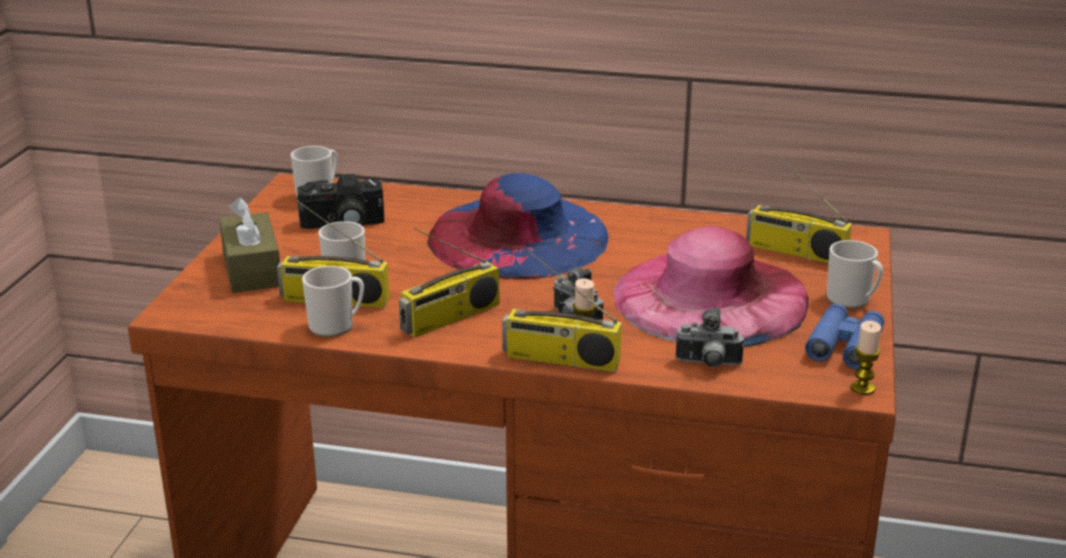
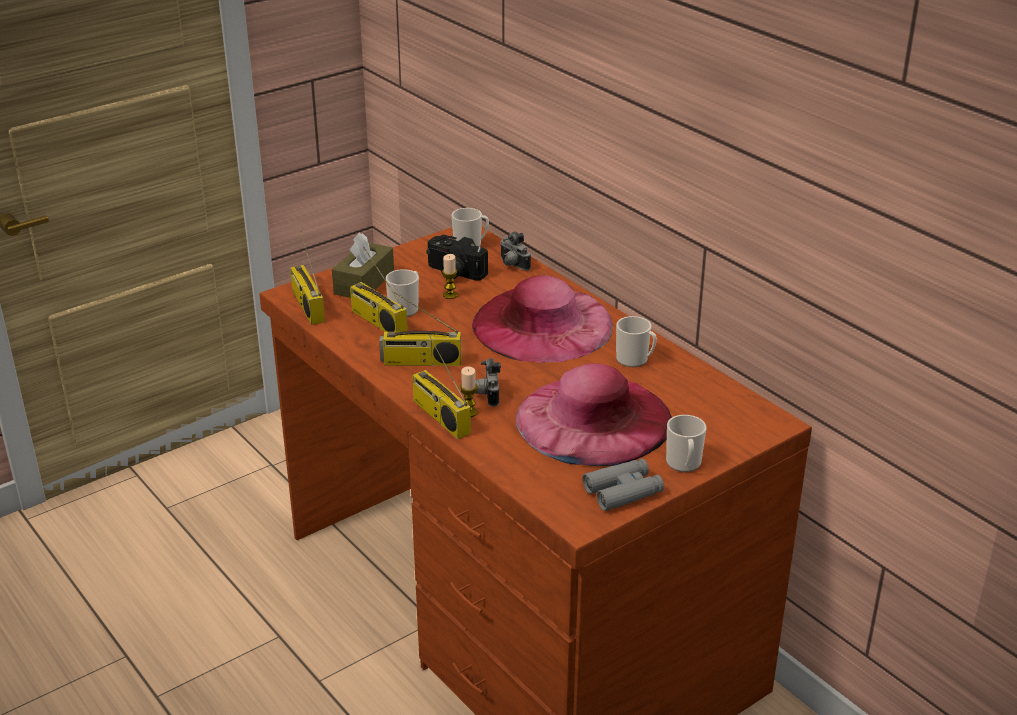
camera: 40 degrees right, 5 degrees up
mug [302,266,364,337] -> mug moved to [616,316,657,367]
blue hat [427,173,608,279] -> pink hat [472,275,613,363]
camera [675,308,744,367] -> camera moved to [500,232,531,271]
radio [746,154,852,263] -> radio moved to [290,231,325,325]
blue binoculars [805,304,884,369] -> grey binoculars [583,459,664,511]
candle [850,321,881,395] -> candle moved to [442,254,458,299]

